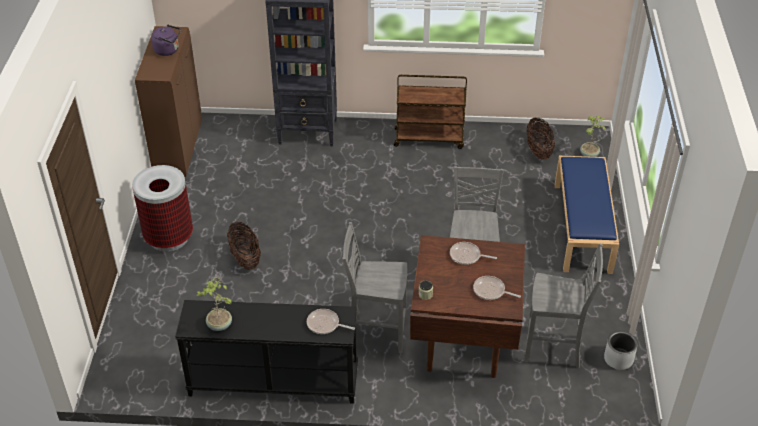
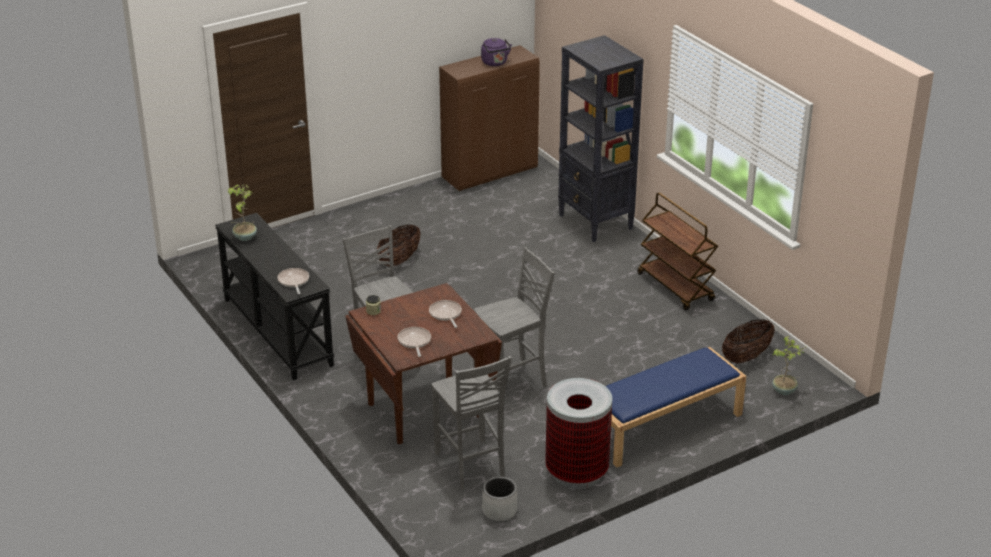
camera: 55 degrees right, 10 degrees down
trash can [132,165,193,252] -> trash can moved to [545,378,612,489]

